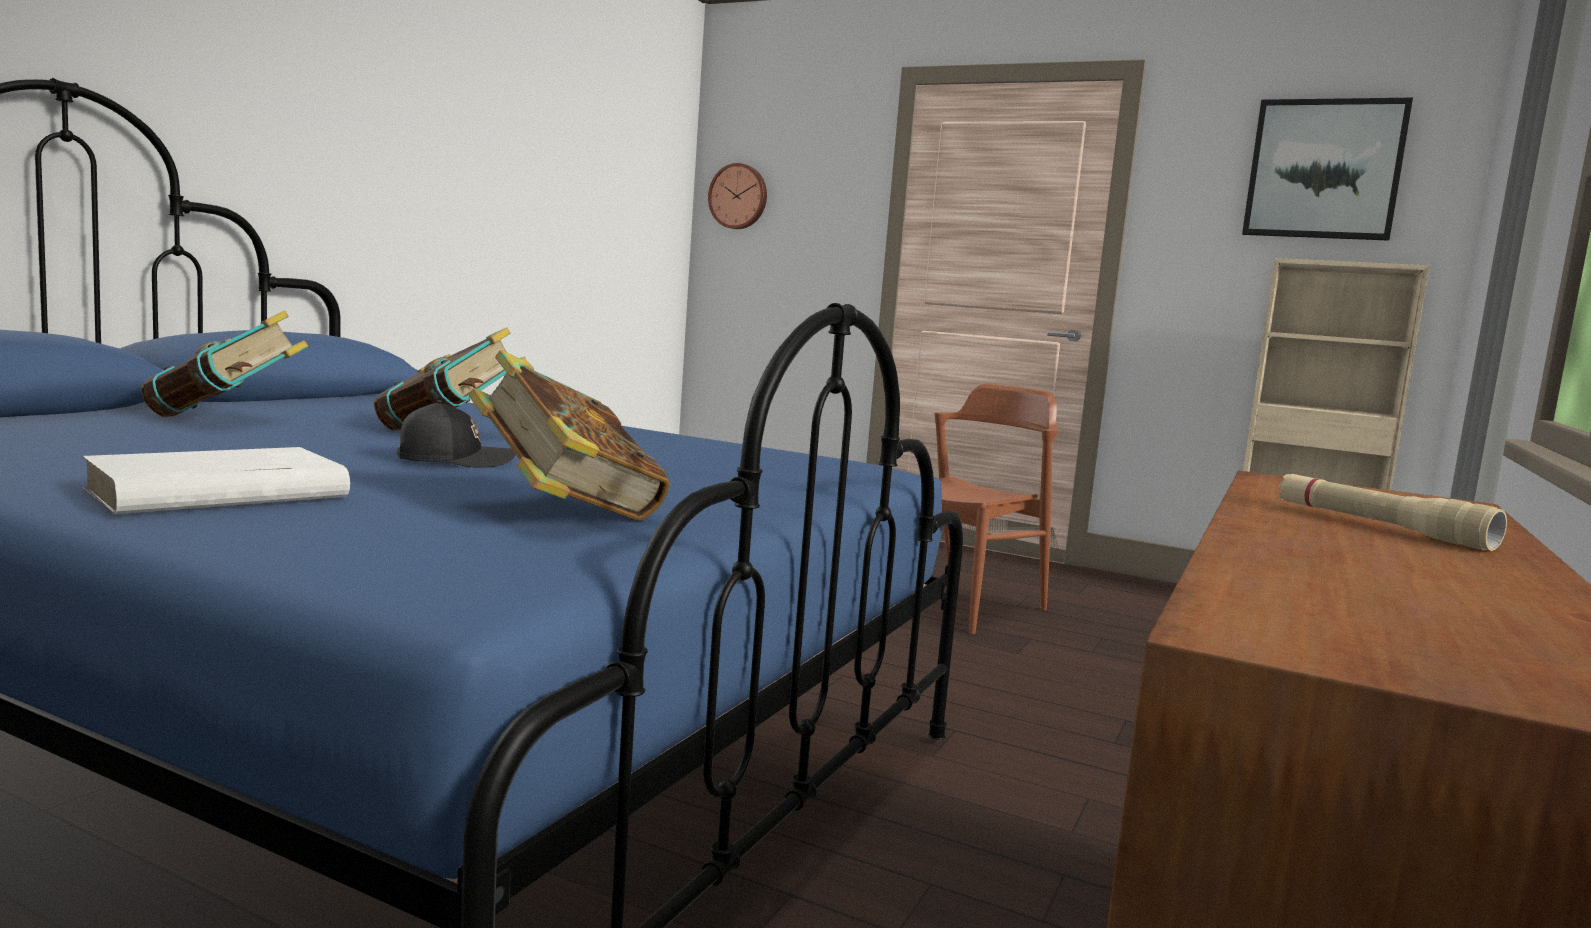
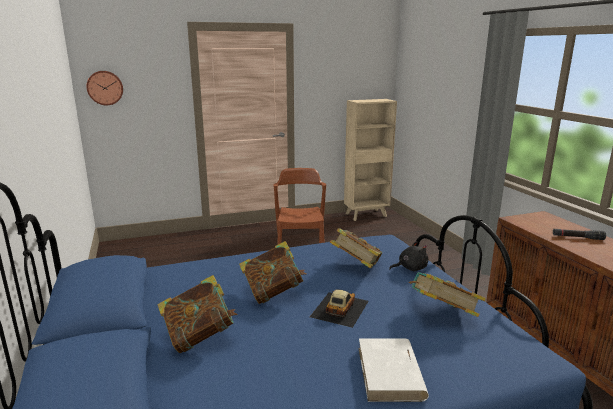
camera: 45 degrees left, 10 degrees up
black cap [397,400,516,468] -> toy car [310,289,368,328]
picture [1242,98,1413,241] -> none
beige flashlight [1279,474,1507,551] -> black flashlight [553,229,606,240]
none -> book [330,228,383,268]
none -> black plush toy [389,241,428,271]

